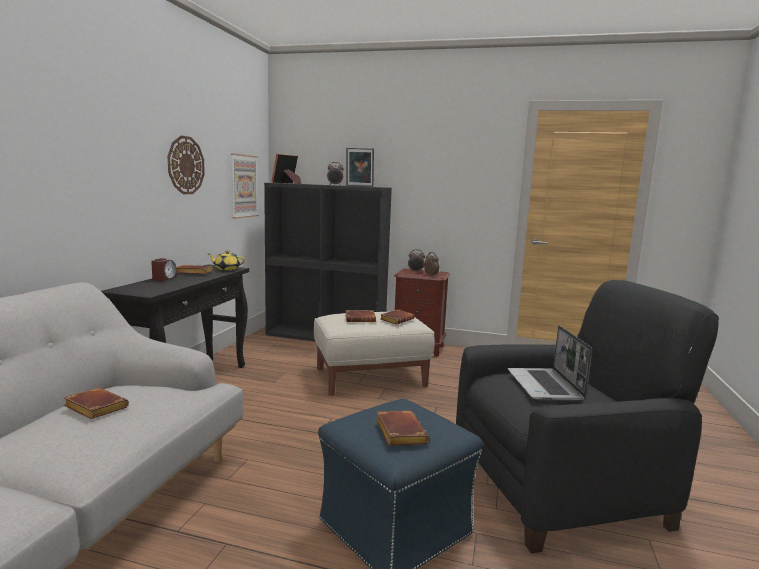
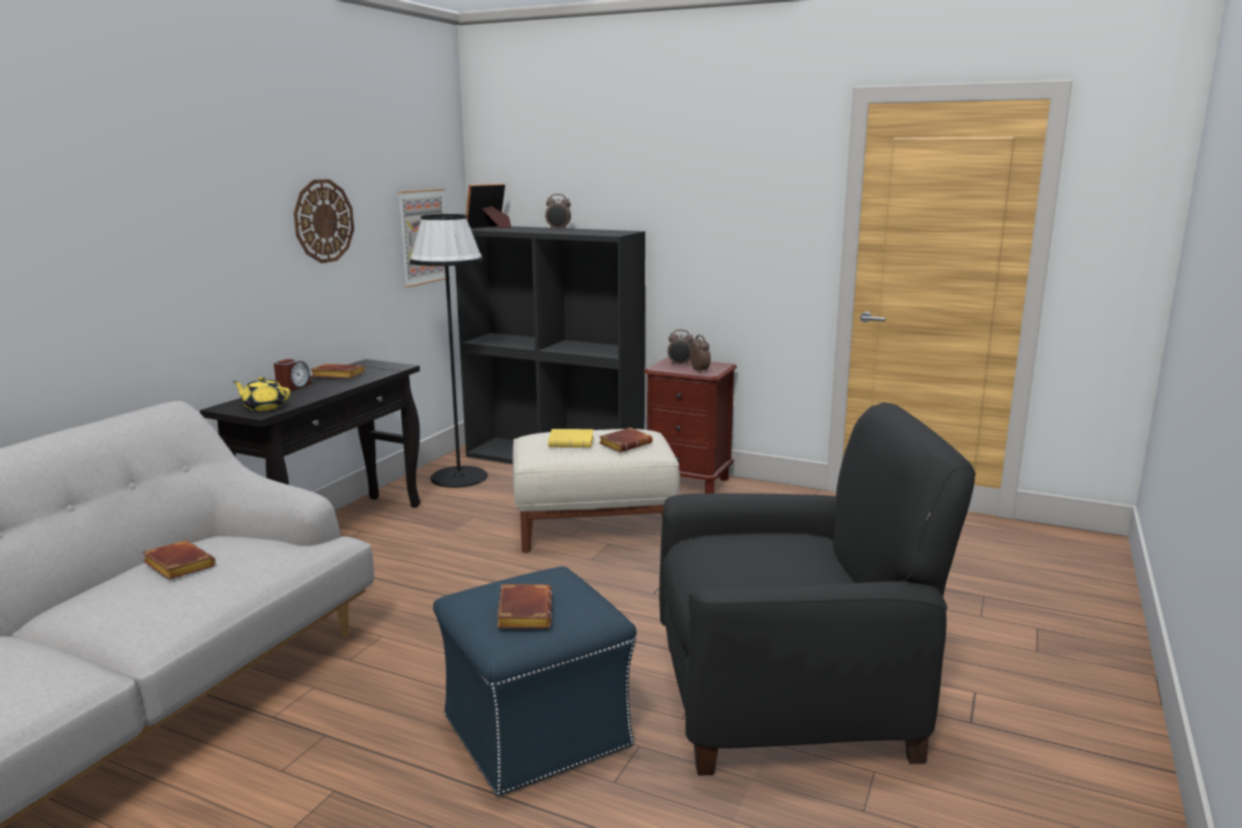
camera: 10 degrees right, 5 degrees up
yellow teapot [209,251,245,270] -> yellow teapot moved to [232,376,290,411]
brown book [345,310,376,322] -> yellow book [548,429,594,448]
picture frame [346,148,374,187] -> none
laptop [508,325,592,401] -> none
none -> black floor lamp [410,214,488,488]

